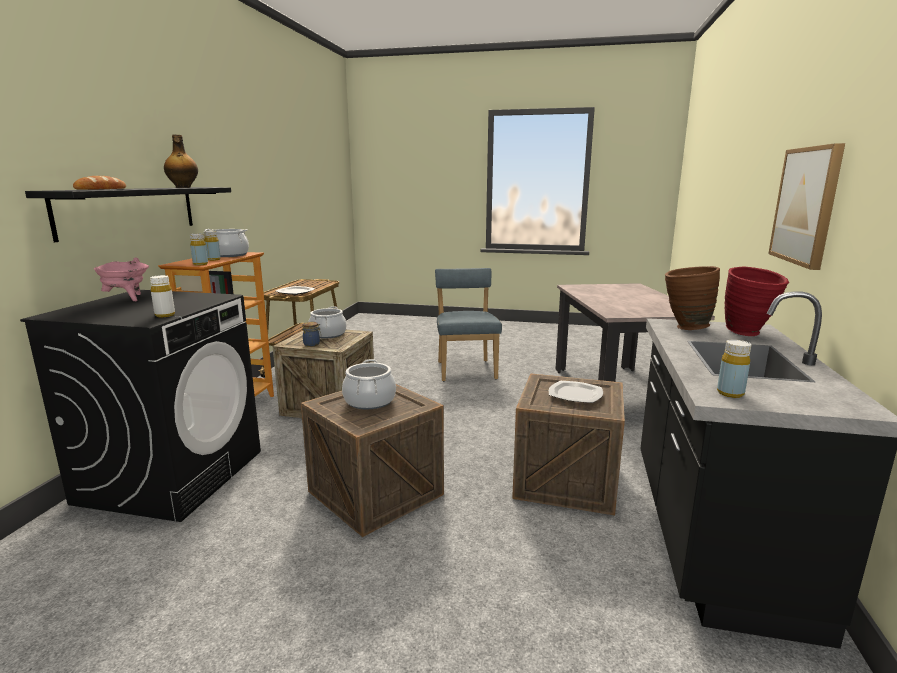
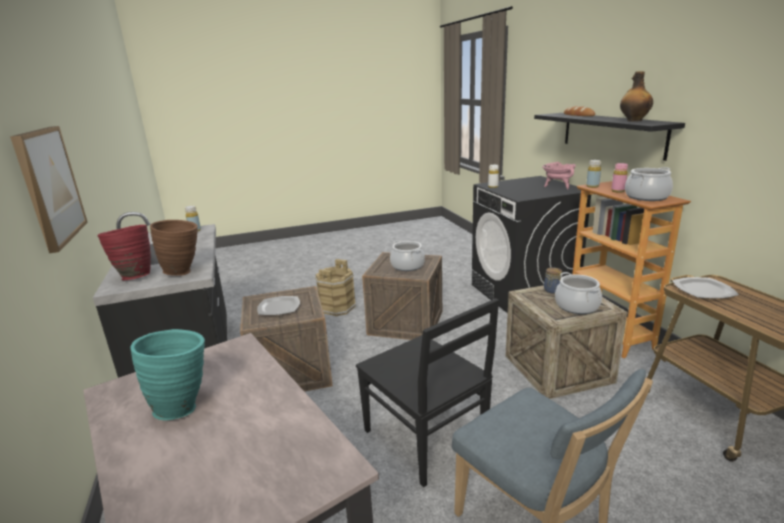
camera: 150 degrees right, 5 degrees up
yellow bottle [204,231,221,261] -> pink bottle [611,163,628,193]
none -> turquoise vase [130,329,205,421]
none -> brown bucket [315,259,356,316]
none -> black chair [356,298,499,487]

